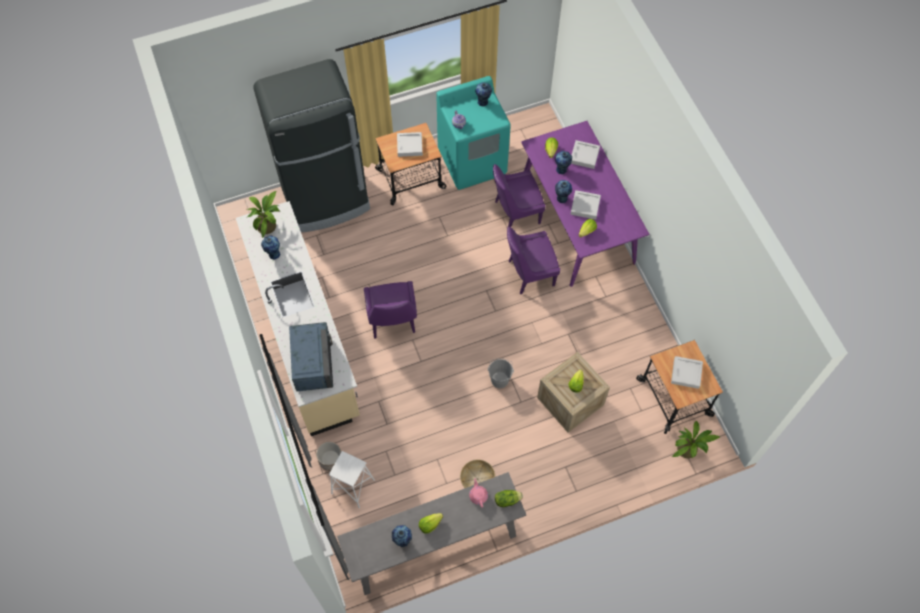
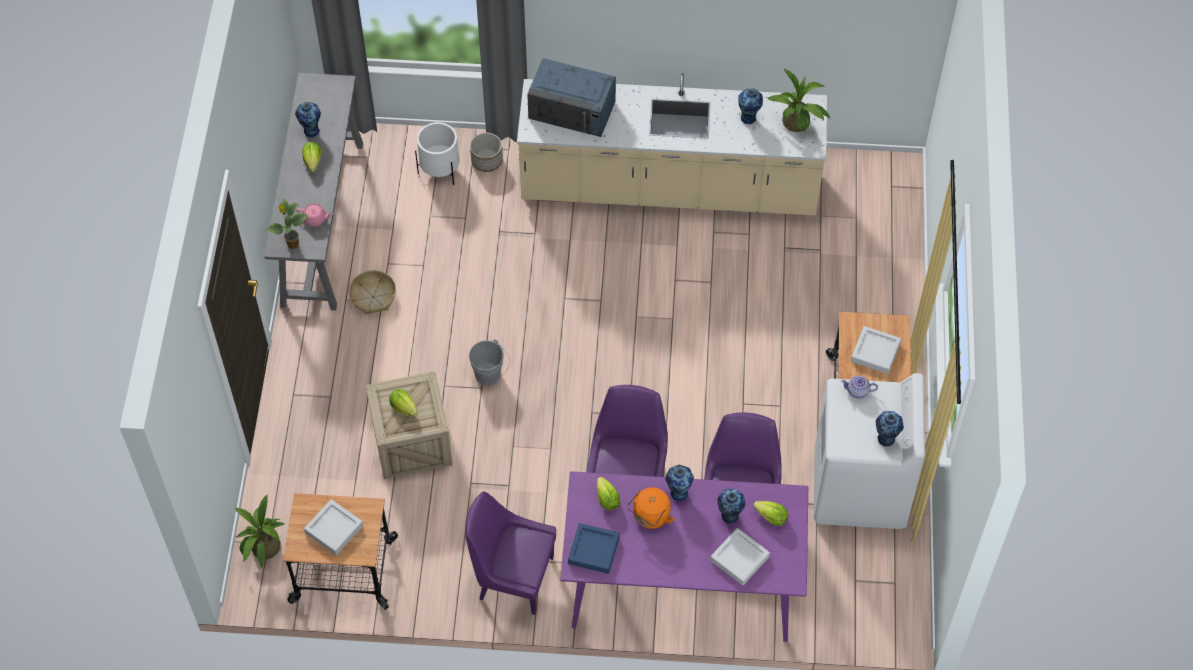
camera: 115 degrees right, 5 degrees down
black fridge [254,59,370,232] -> none
white stool [329,451,375,508] -> white planter [415,122,459,185]
purple chair [364,281,417,339] -> purple chair moved to [465,492,556,615]
turquoise washing machine [436,76,511,190] -> white washing machine [814,373,926,529]
lettuce [495,490,523,507] -> potted plant [265,199,308,249]
grey tray [571,190,601,219] -> orange kettle [627,487,674,529]
none -> blue tray [568,523,620,574]

